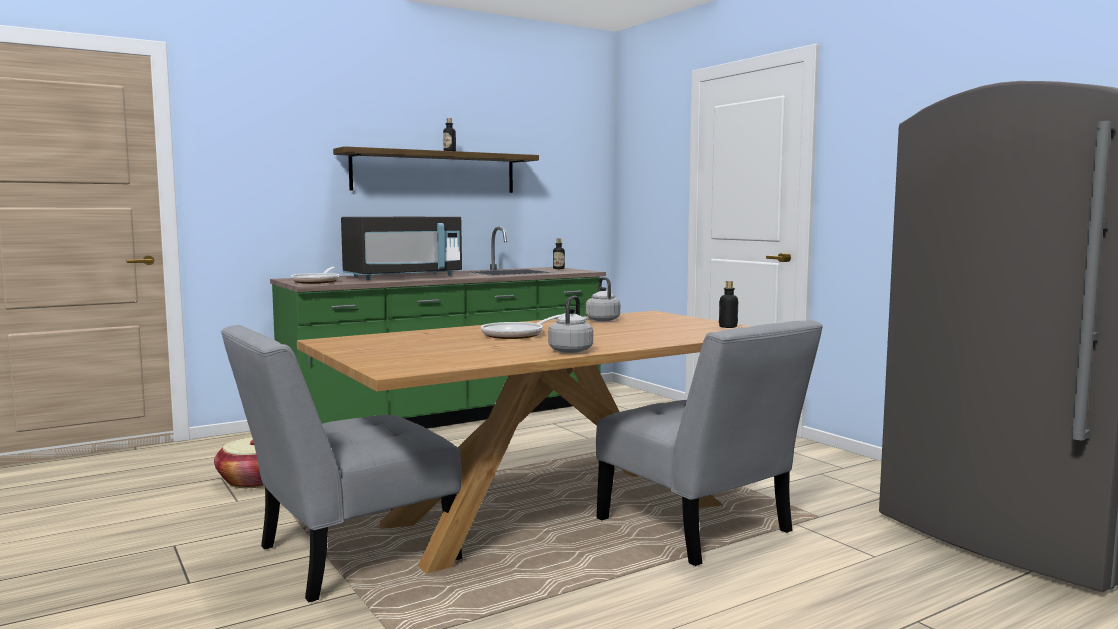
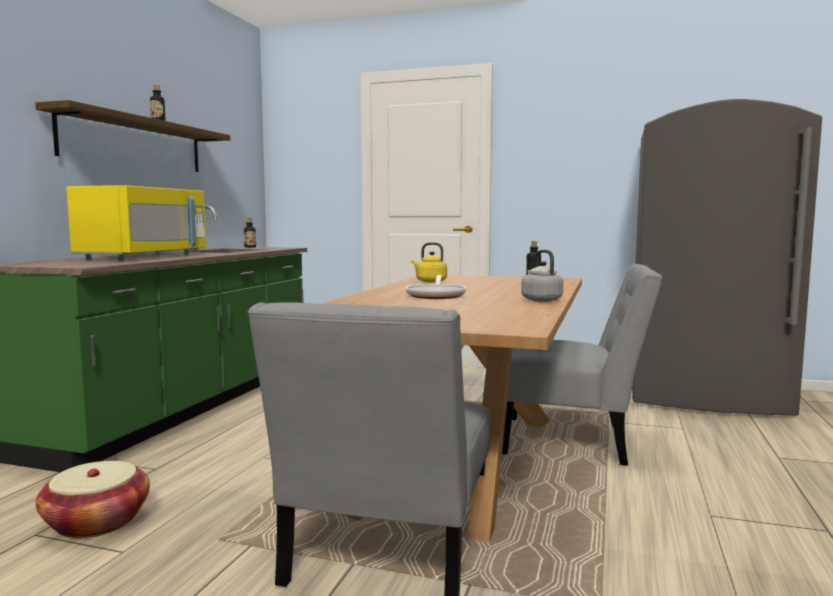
camera: 40 degrees left, 0 degrees up
frying pan [291,267,339,284] -> none
black microwave [341,217,462,280] -> yellow microwave [67,185,206,260]
grey kettle [586,277,620,321] -> yellow kettle [411,242,447,282]

